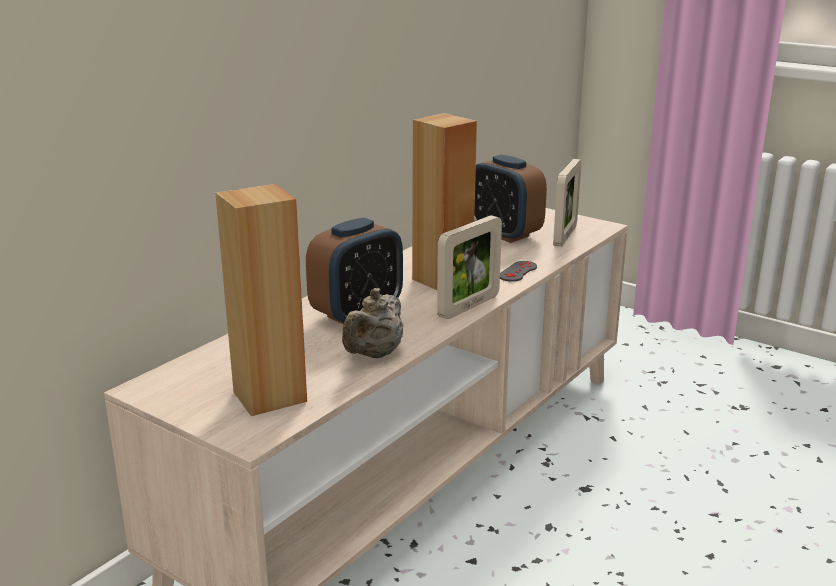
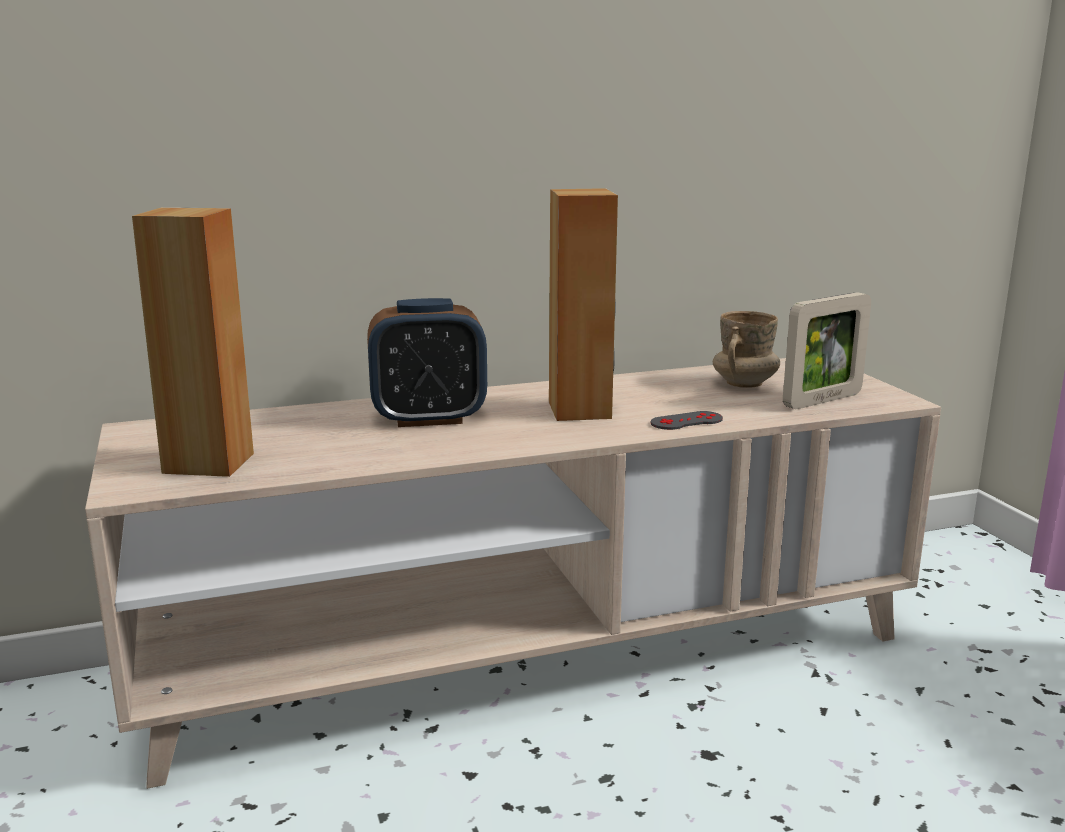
camera: 35 degrees right, 5 degrees down
beige teapot [342,288,403,358] -> none
picture frame [437,215,502,319] -> none
alarm clock [474,155,547,243] -> beige mug [712,311,780,388]

